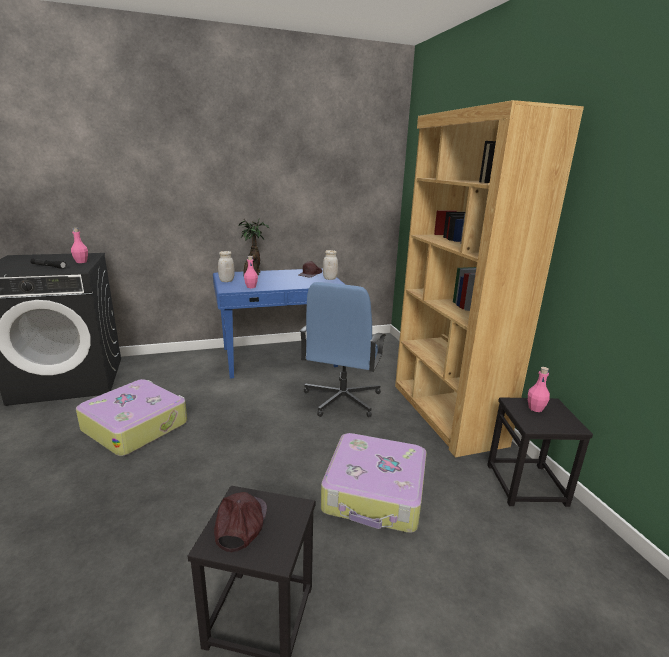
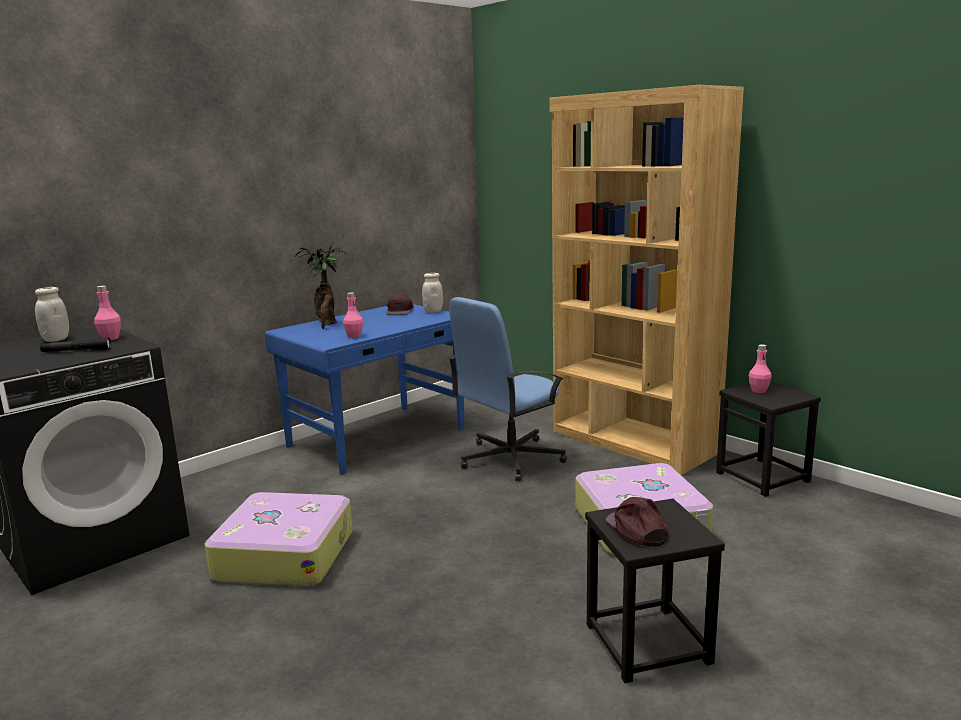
camera: 25 degrees left, 5 degrees down
white jar [218,251,235,282] -> white jar moved to [35,287,69,342]
blue office chair [300,282,386,417] -> blue office chair turned 60 degrees clockwise [448,297,567,481]

